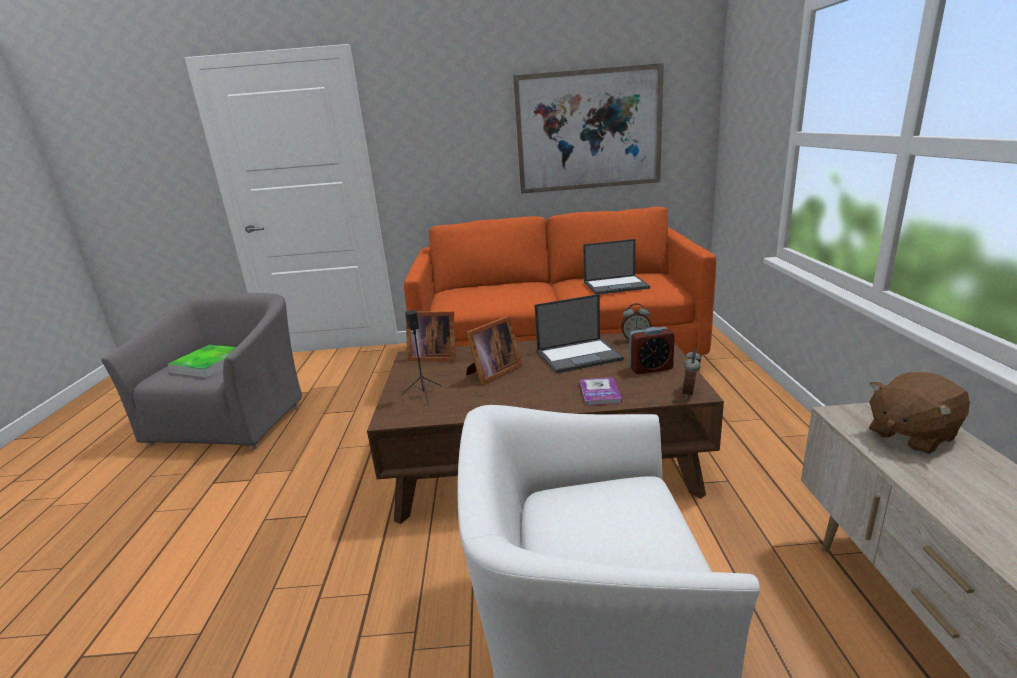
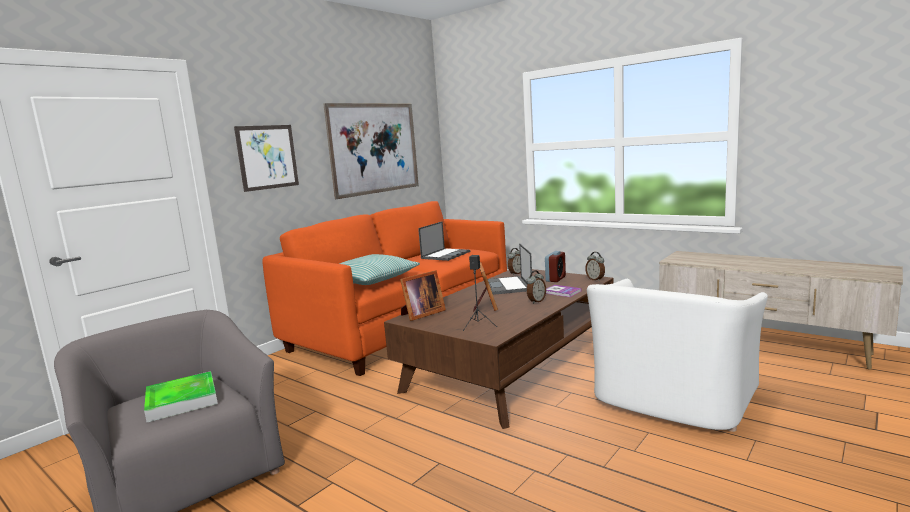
camera: 50 degrees left, 10 degrees down
laptop [534,294,624,374] -> laptop turned 150 degrees clockwise [488,244,532,295]
brown plush toy [869,372,970,454] -> none
none -> picture [234,125,299,192]
none -> pillow [339,254,420,285]
none -> alarm clock [527,270,546,304]

